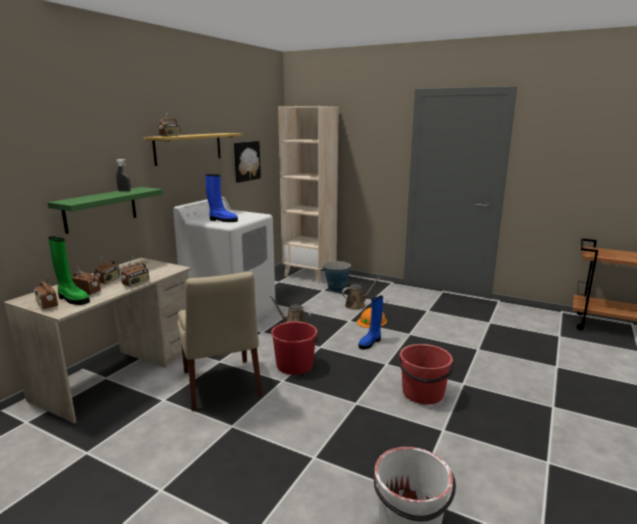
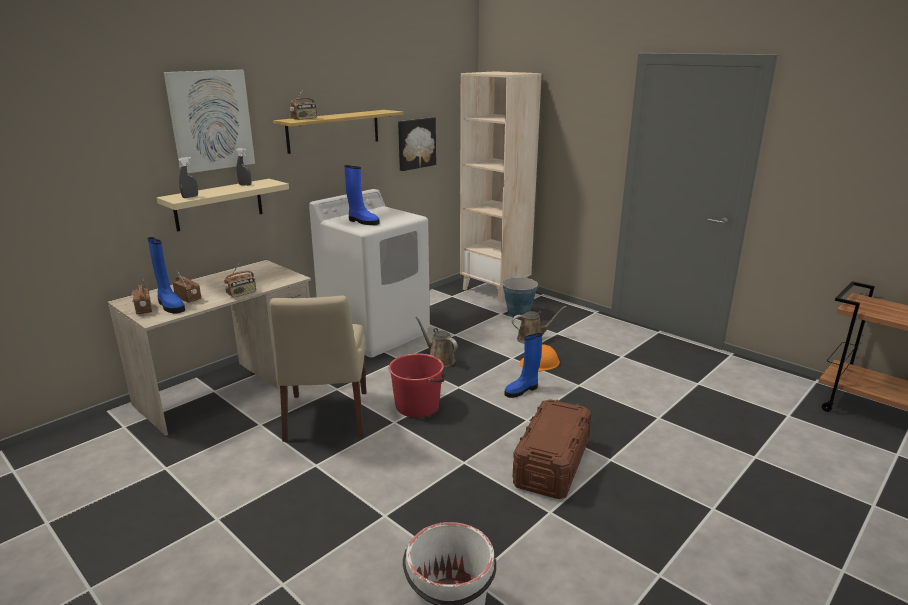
camera: 15 degrees right, 5 degrees up
green shelf [48,187,163,234] -> beige shelf [157,179,289,232]
green boot [48,236,90,305] -> blue boot [148,237,185,314]
radio [93,253,120,284] -> none
red bucket [398,344,455,405] -> brown storage box [513,399,591,499]
none -> picture [164,70,255,173]
none -> grey spray bottle [179,157,198,198]

